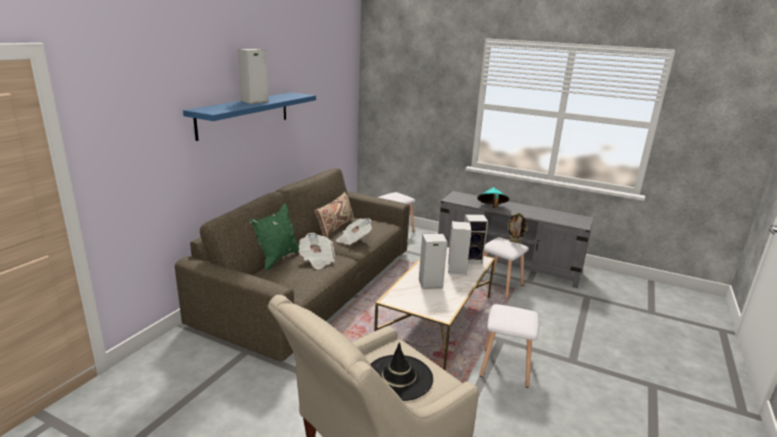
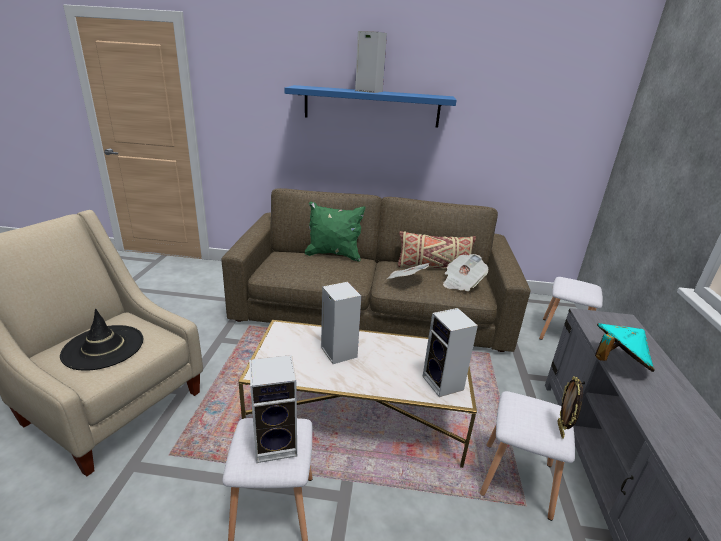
camera: 70 degrees right, 5 degrees up
newspaper [299,233,335,269] -> newspaper moved to [443,254,488,291]
speaker [448,221,472,275] -> speaker moved to [249,355,297,463]

